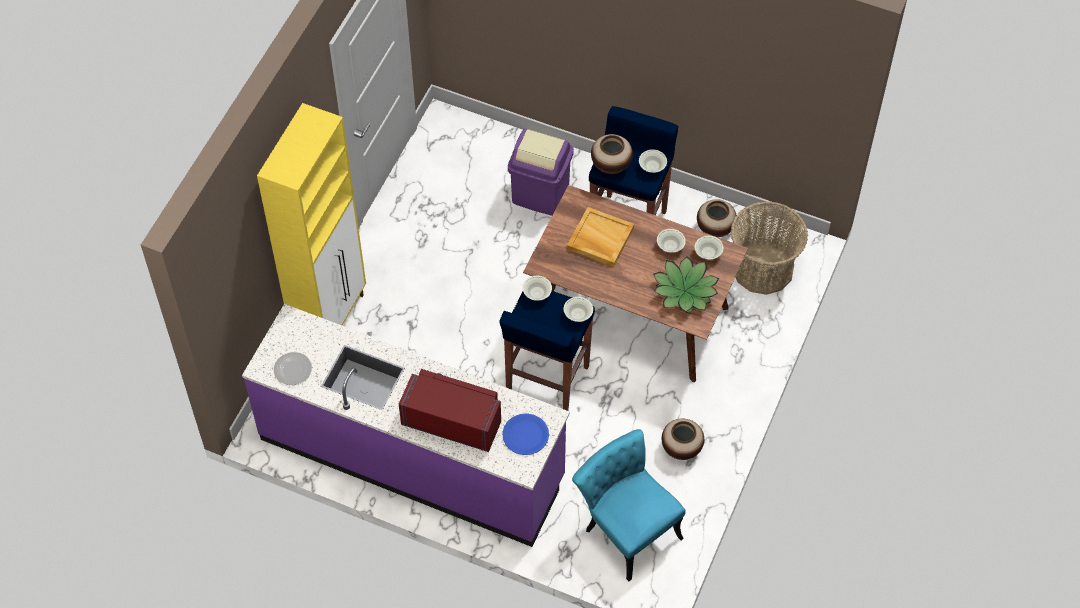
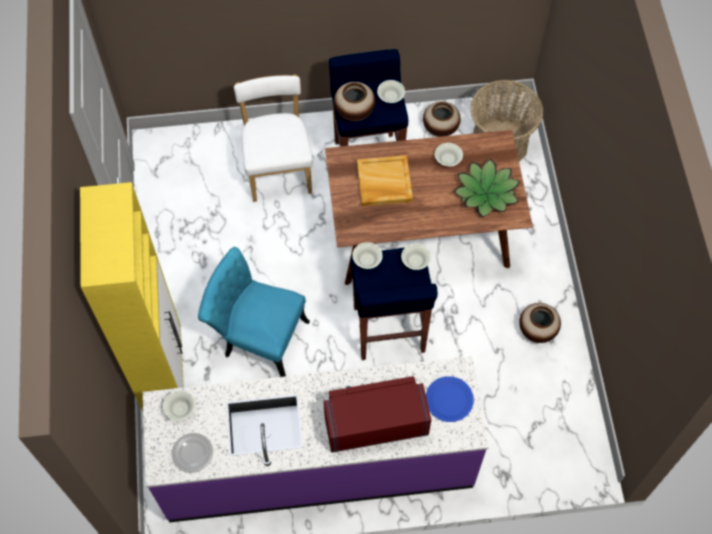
camera: 30 degrees left, 5 degrees up
purple trash can [508,128,574,216] -> white chair [234,75,313,202]
turquoise chair [572,429,686,581] -> turquoise chair moved to [198,247,310,377]
white bowl [695,236,723,259] -> white bowl moved to [163,390,195,421]

